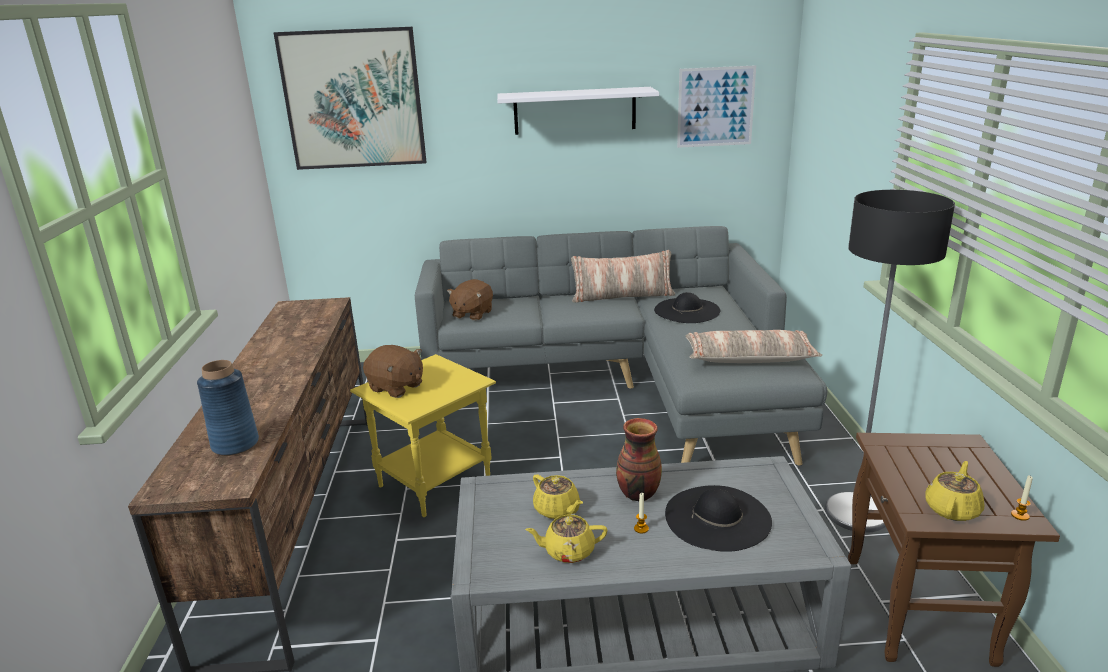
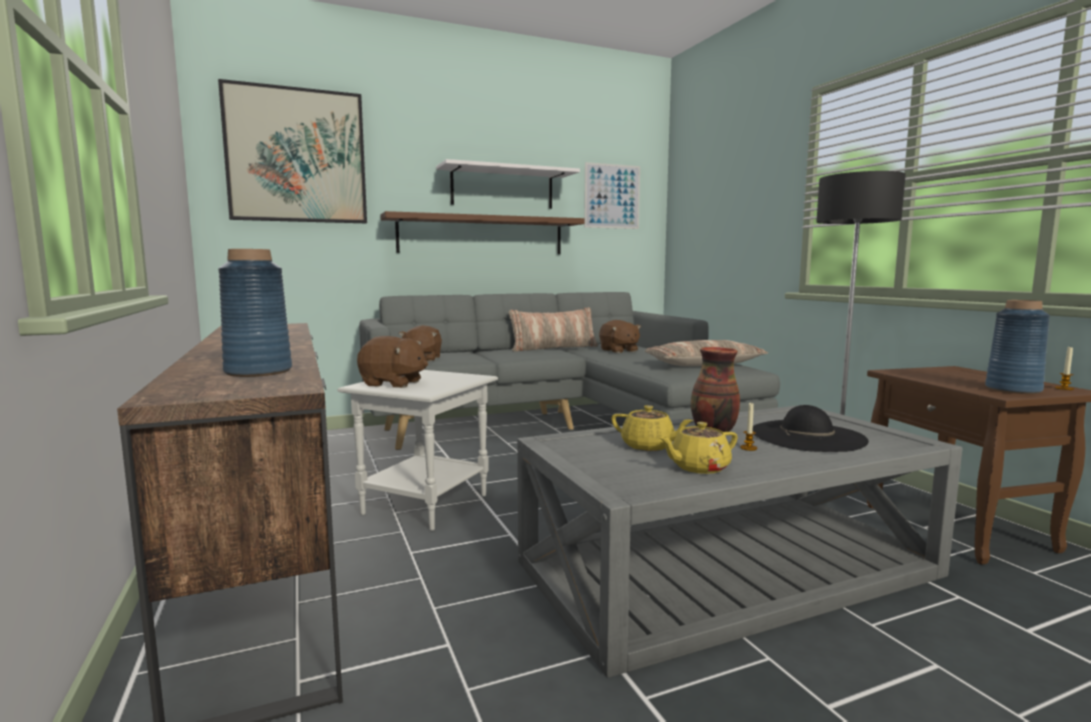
camera: 20 degrees left, 15 degrees down
yellow side table [350,354,496,517] -> white side table [337,370,498,531]
black hat [654,292,720,323] -> brown plush toy [599,320,641,353]
yellow teapot [925,461,984,521] -> blue vase [985,300,1050,394]
none -> brown shelf [380,211,584,254]

